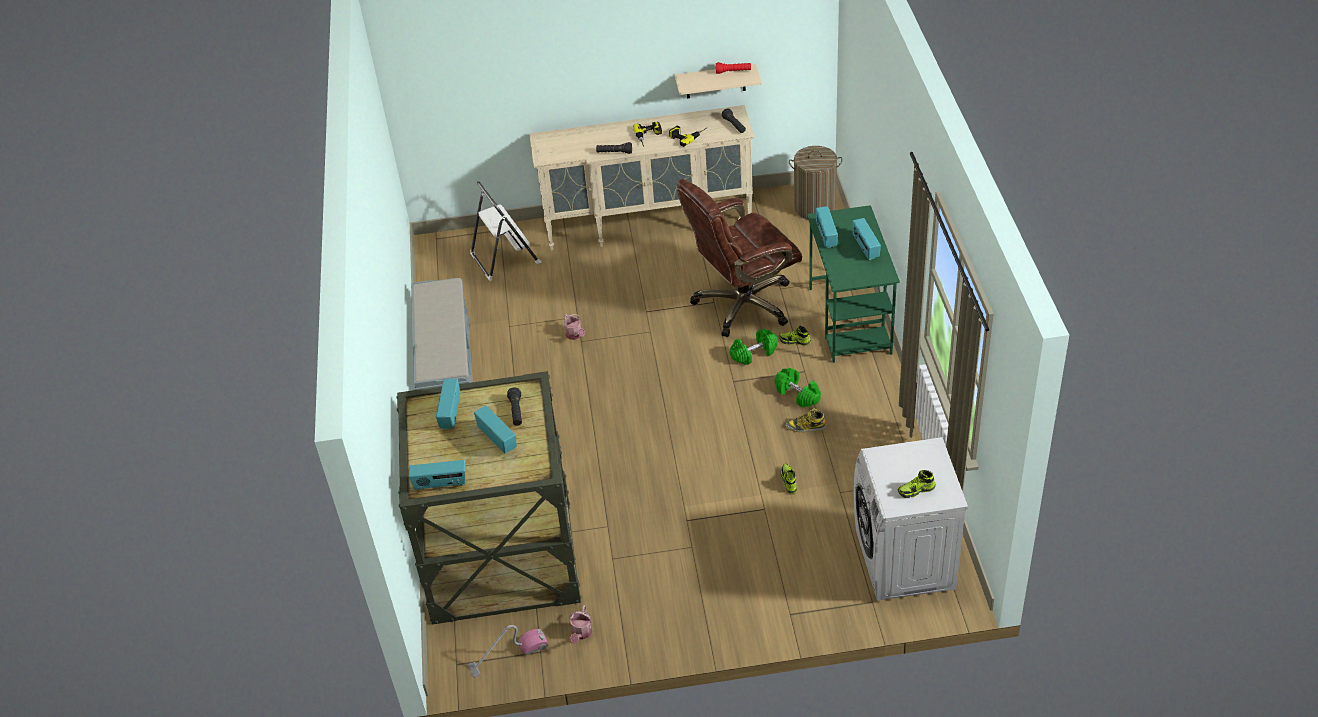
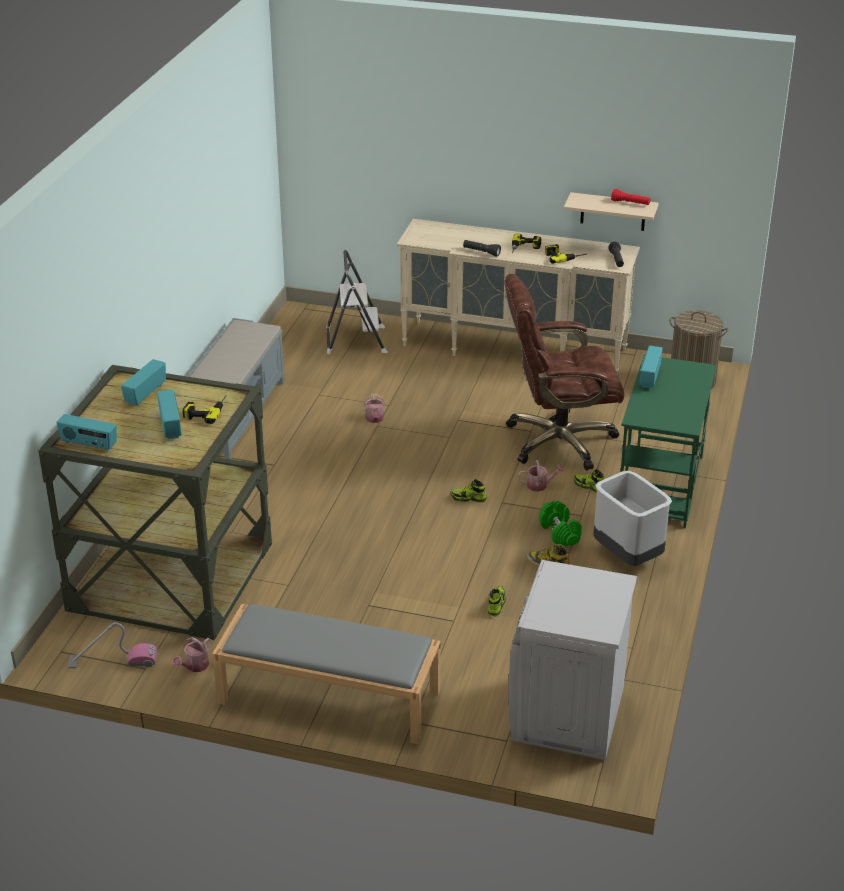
camera: 20 degrees right, 10 degrees down
black flashlight [507,387,522,426] -> power drill [182,395,227,424]
green dumbbell [730,329,778,365] -> watering can [518,460,564,492]
radio [852,218,881,260] -> none
shoe [898,470,936,498] -> shoe moved to [450,479,487,503]
none -> grey bench [212,604,441,744]
none -> grey trash can [593,471,672,566]

